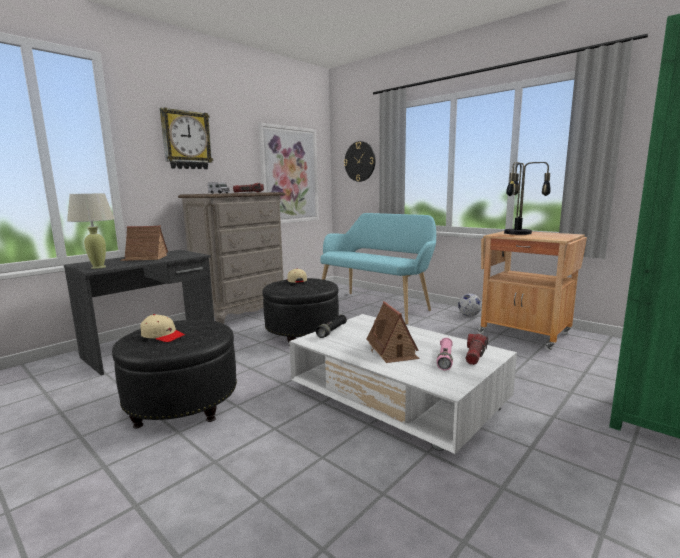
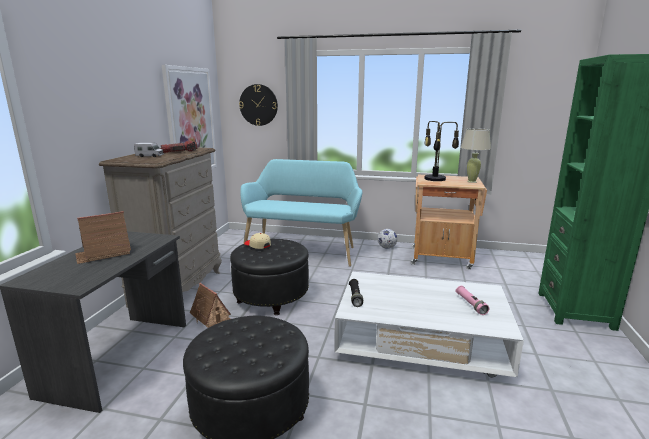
camera: 30 degrees left, 5 degrees up
beige table lamp [67,193,114,269] -> beige table lamp moved to [461,128,491,183]
beige cap [141,314,185,342] -> none
wall clock [160,107,213,169] -> none
toy house [366,301,420,363] -> toy house moved to [190,283,230,328]
flashlight [466,334,488,365] -> none

